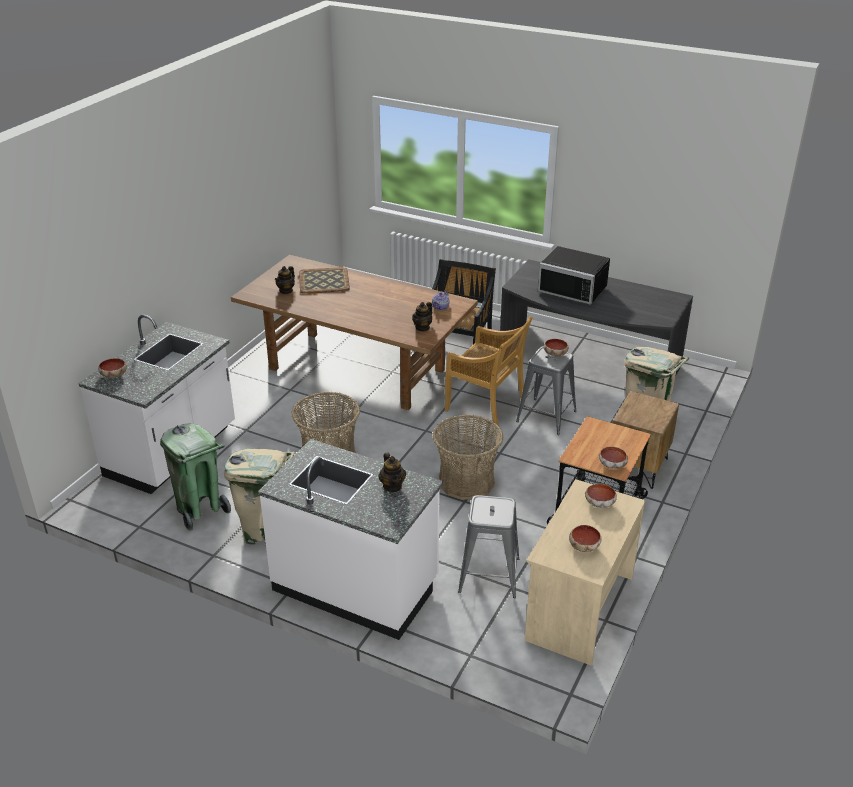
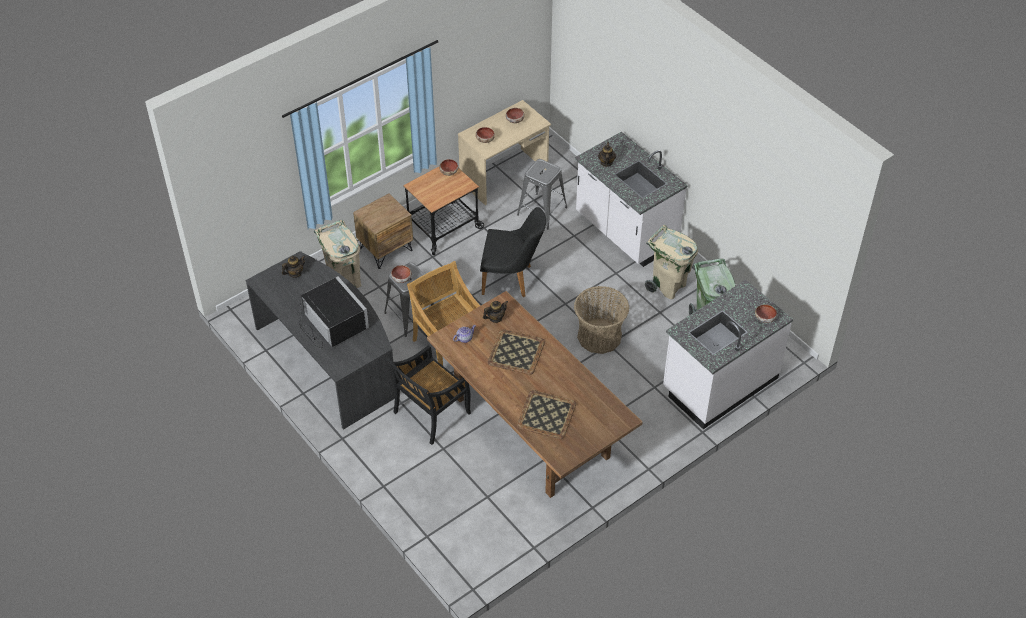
camera: 155 degrees left, 15 degrees up
teapot [275,266,295,294] -> teapot moved to [282,256,305,278]
basket [433,415,503,500] -> black chair [480,207,546,298]
none -> tray [487,329,545,375]

